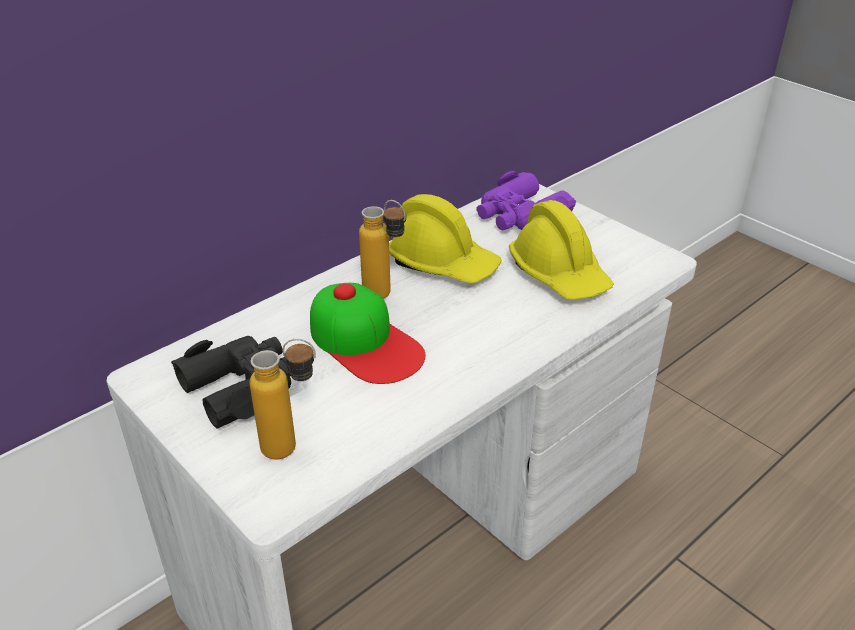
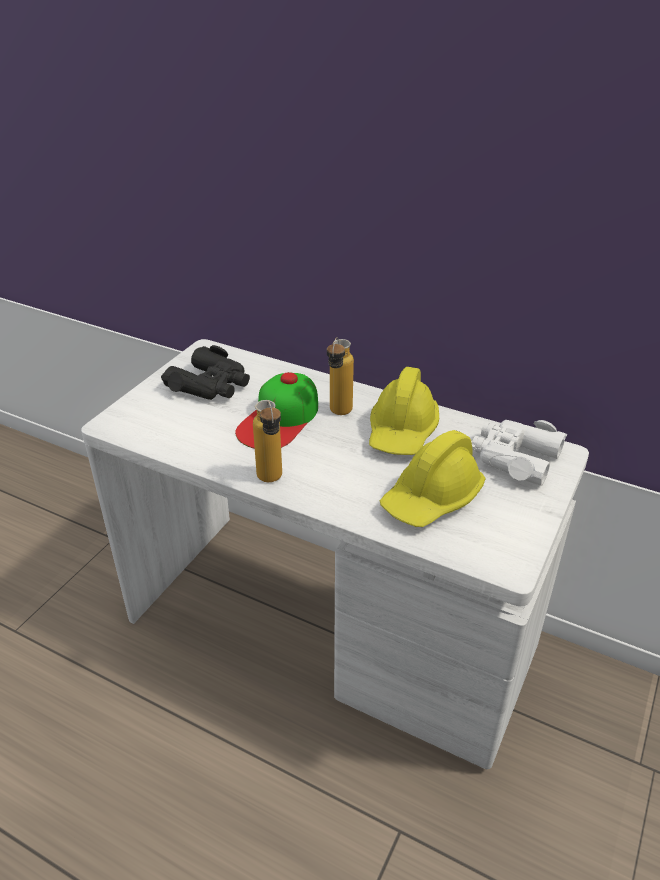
camera: 70 degrees right, 0 degrees up
bottle [250,339,316,460] -> bottle moved to [253,400,282,482]
purple binoculars [477,171,576,231] -> white binoculars [472,420,567,486]

